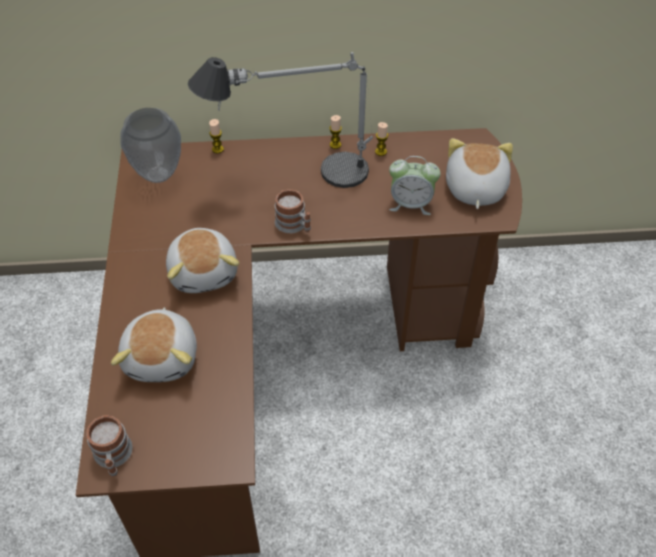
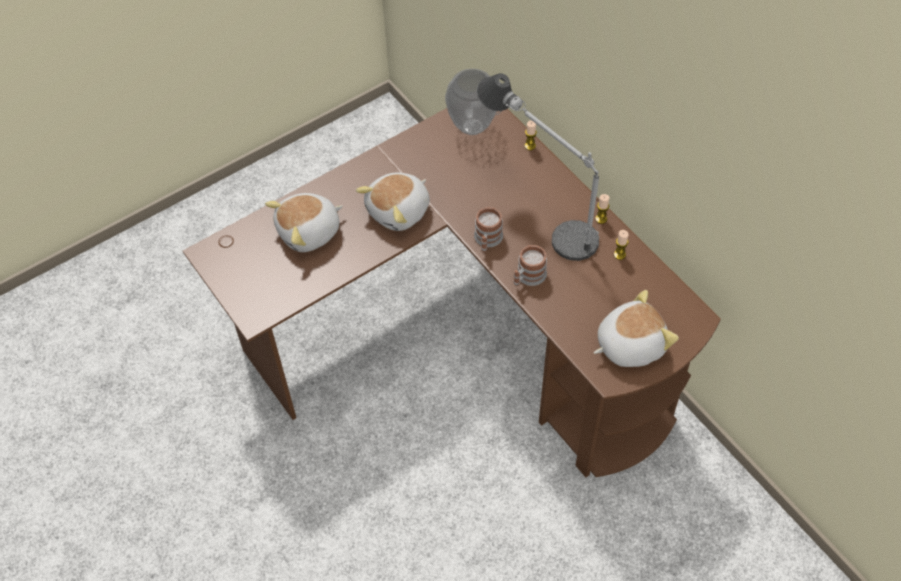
camera: 60 degrees right, 5 degrees up
mug [86,415,133,476] -> mug moved to [513,245,547,286]
alarm clock [389,156,441,215] -> none

